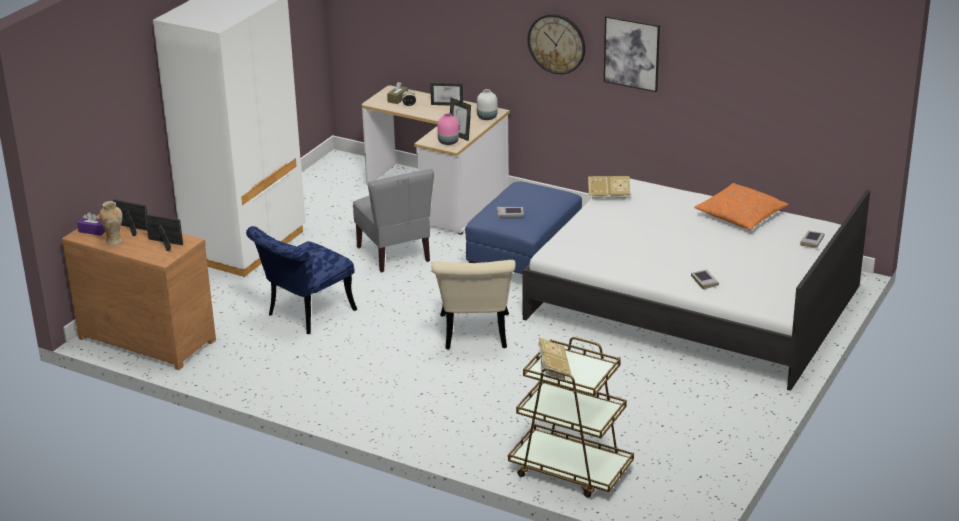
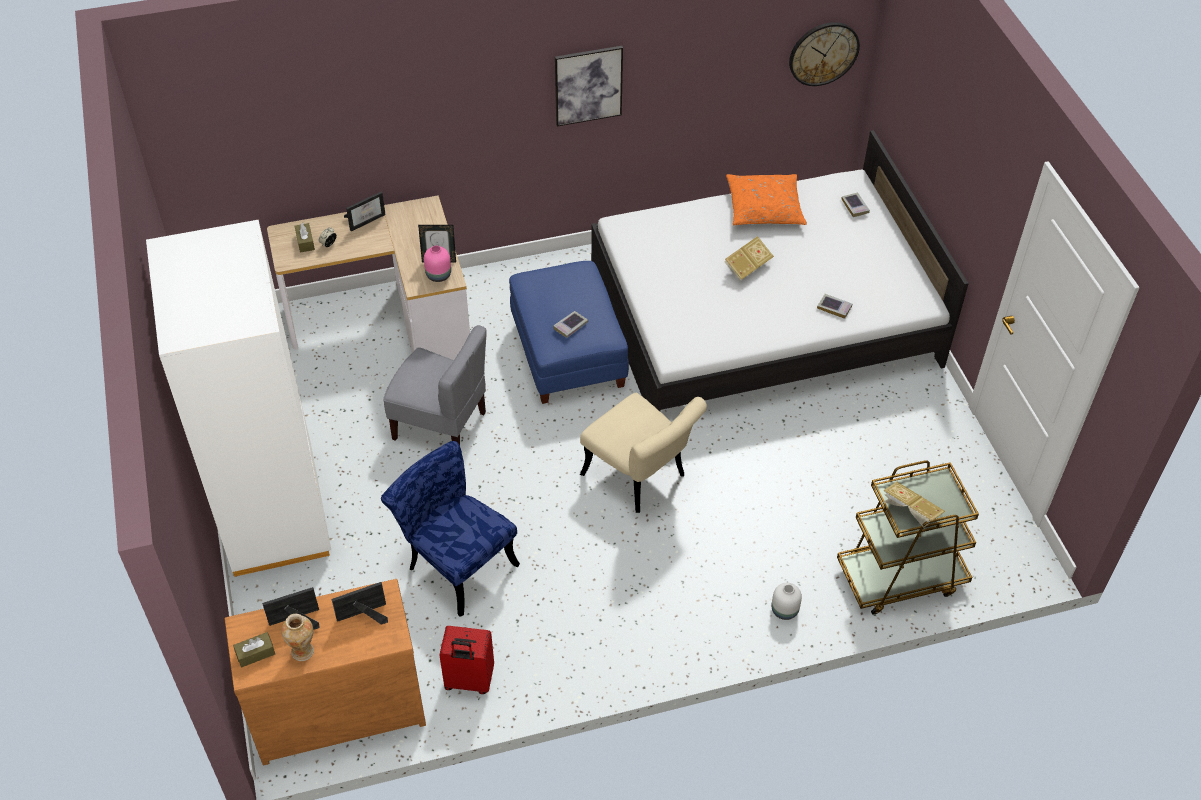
camera: 45 degrees left, 20 degrees up
purple tissue box [77,212,106,236] -> brown tissue box [233,632,275,667]
blue chair [246,226,357,334] -> blue chair turned 135 degrees clockwise [381,441,520,617]
white vase [477,89,498,120] -> white vase moved to [772,583,802,620]
wall clock [528,14,585,74] -> wall clock moved to [789,22,860,86]
book [588,176,631,200] -> book moved to [725,236,774,281]
none -> red suitcase [439,626,494,694]

